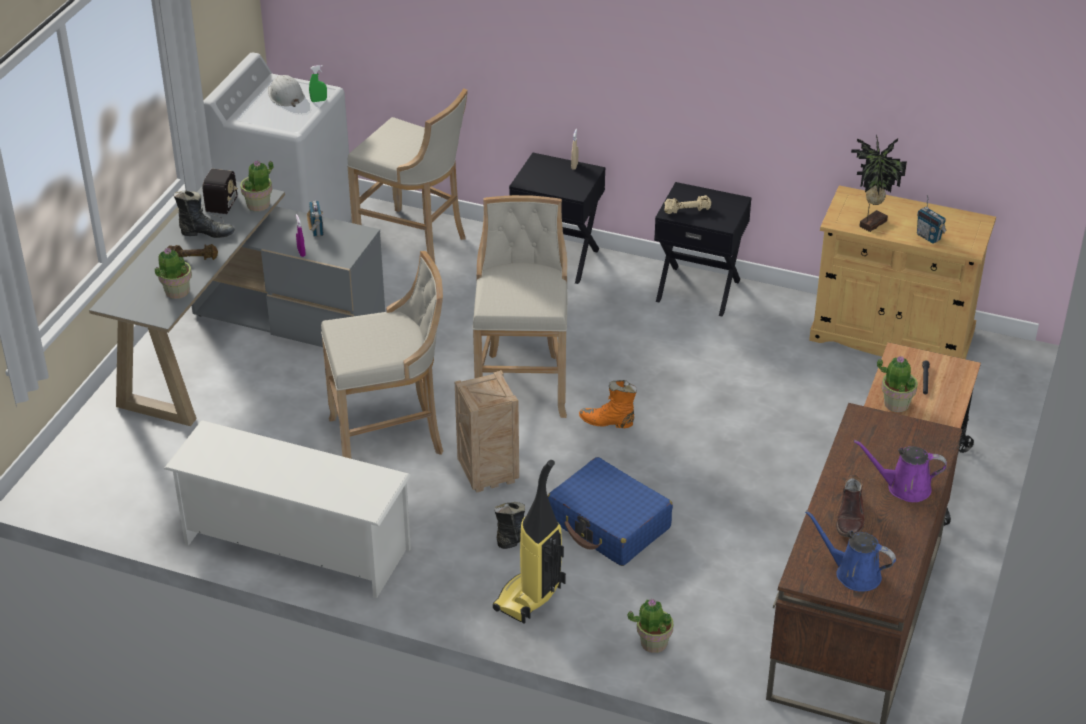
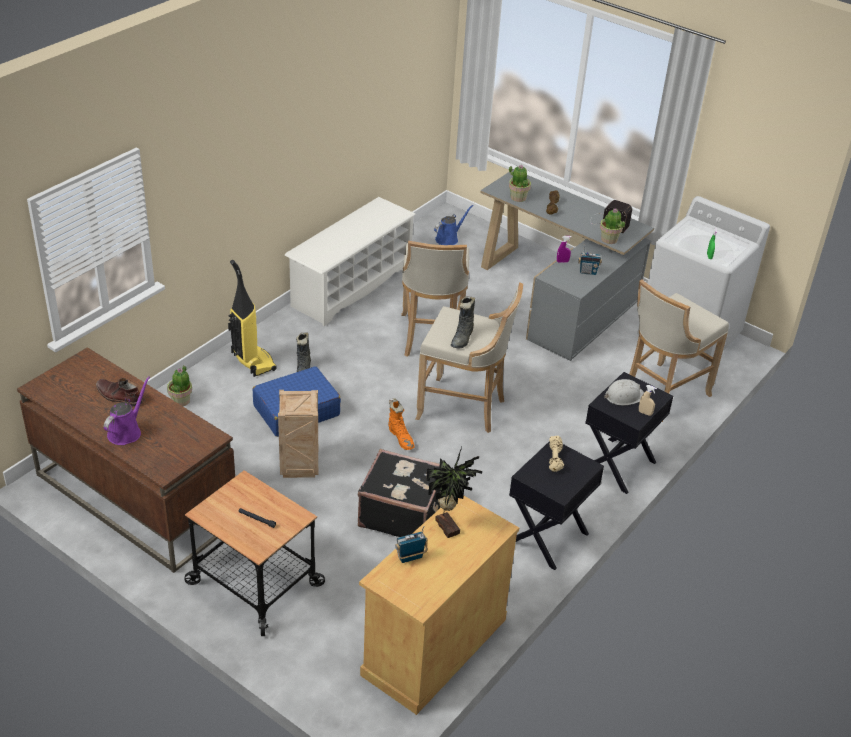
camera: 105 degrees right, 0 degrees up
black boot [174,190,235,238] -> black boot moved to [451,296,475,348]
white hard hat [268,75,305,107] -> white hard hat moved to [604,379,644,405]
crate [455,370,519,493] -> crate moved to [278,390,318,478]
orange boot [579,380,637,428] -> orange boot turned 120 degrees clockwise [388,398,415,450]
blue watering can [805,511,896,592] -> blue watering can moved to [434,205,473,245]
potted plant [877,357,918,412] -> none
none -> black suitcase [357,449,442,537]

